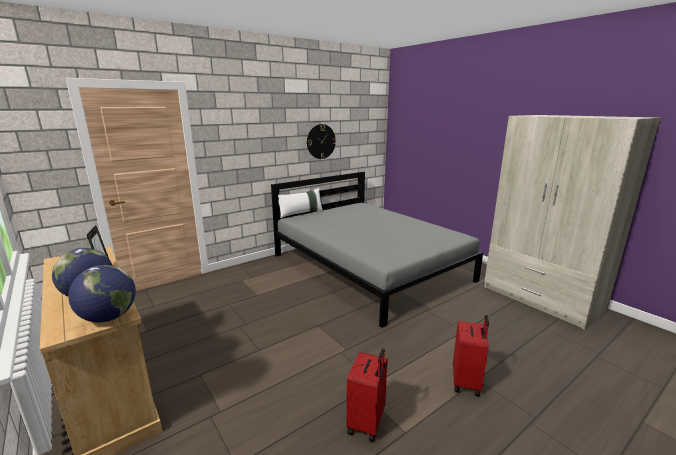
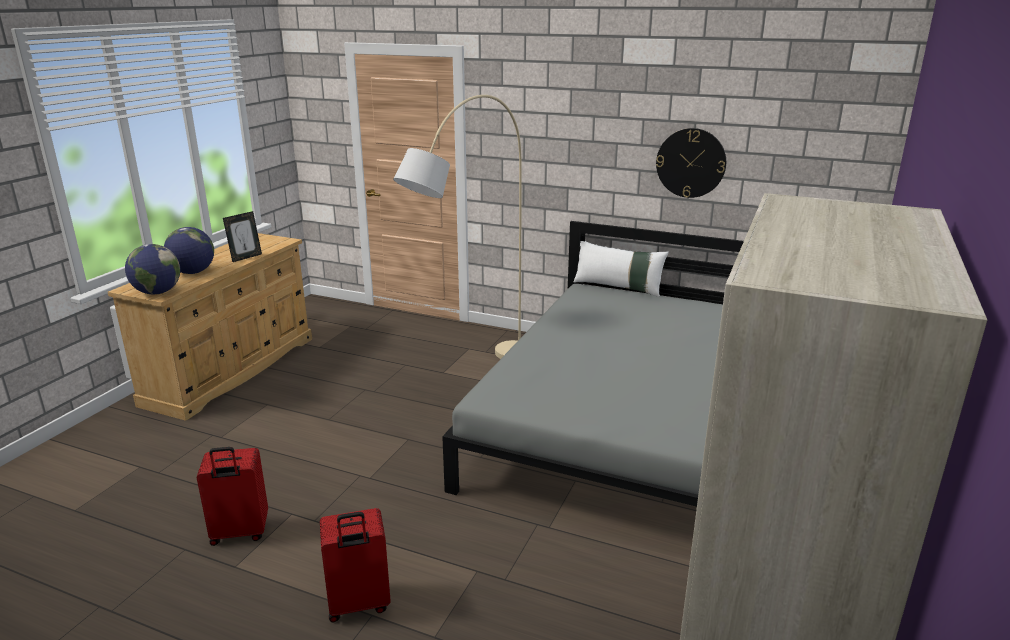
camera: 60 degrees right, 5 degrees up
none -> beige floor lamp [393,95,522,359]

